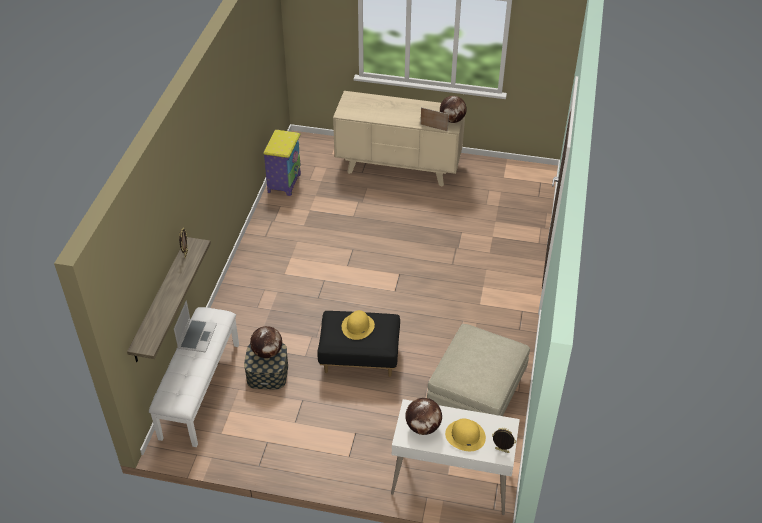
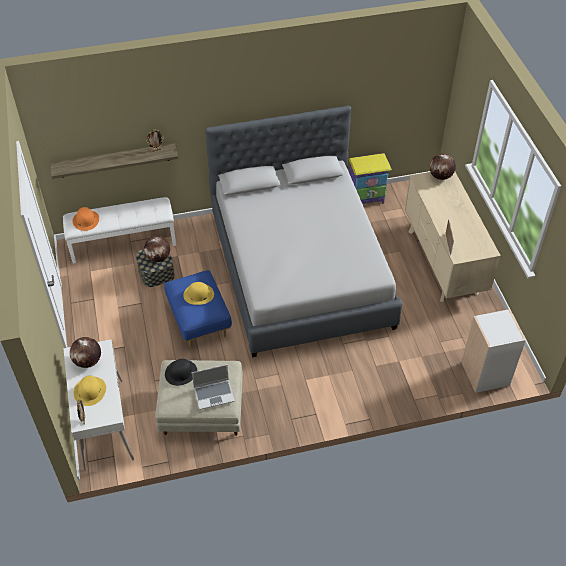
camera: 65 degrees right, 5 degrees up
laptop [174,301,217,353] -> laptop moved to [192,364,235,410]
black ottoman [317,311,400,377] -> blue ottoman [164,270,232,347]
globe [440,96,467,123] -> globe moved to [429,154,456,180]
none -> orange hat [72,207,99,231]
none -> black hat [165,359,197,386]
none -> grey bed [205,106,403,357]
none -> bookcase [462,309,526,393]

